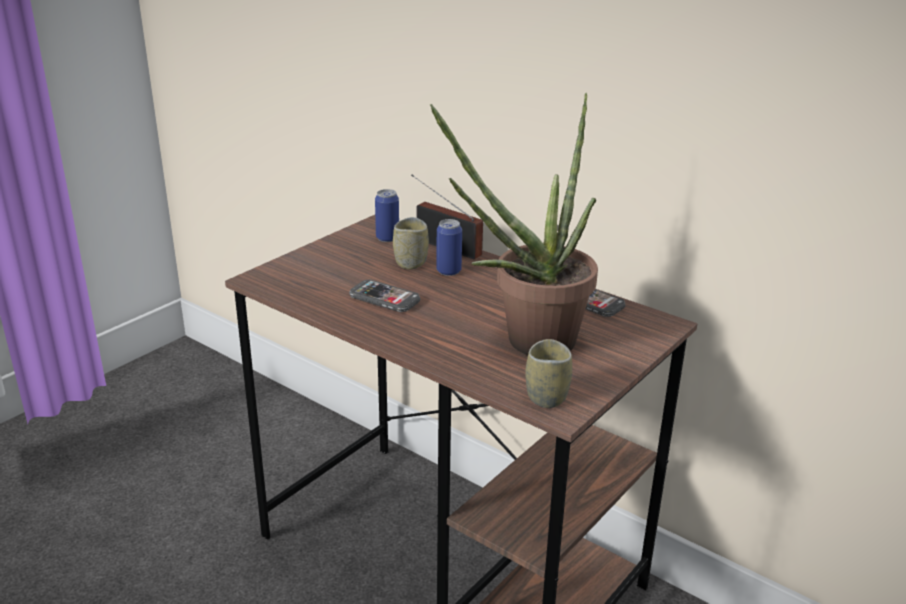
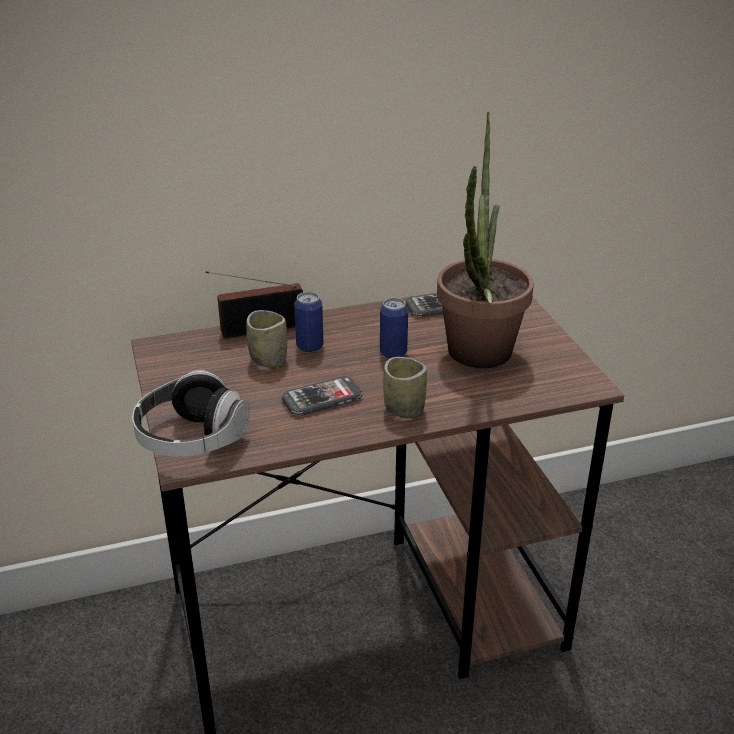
camera: 55 degrees left, 5 degrees up
can [375,189,399,242] -> can moved to [380,298,408,359]
cup [525,339,572,408] -> cup moved to [383,357,427,418]
none -> headphones [132,370,250,457]

